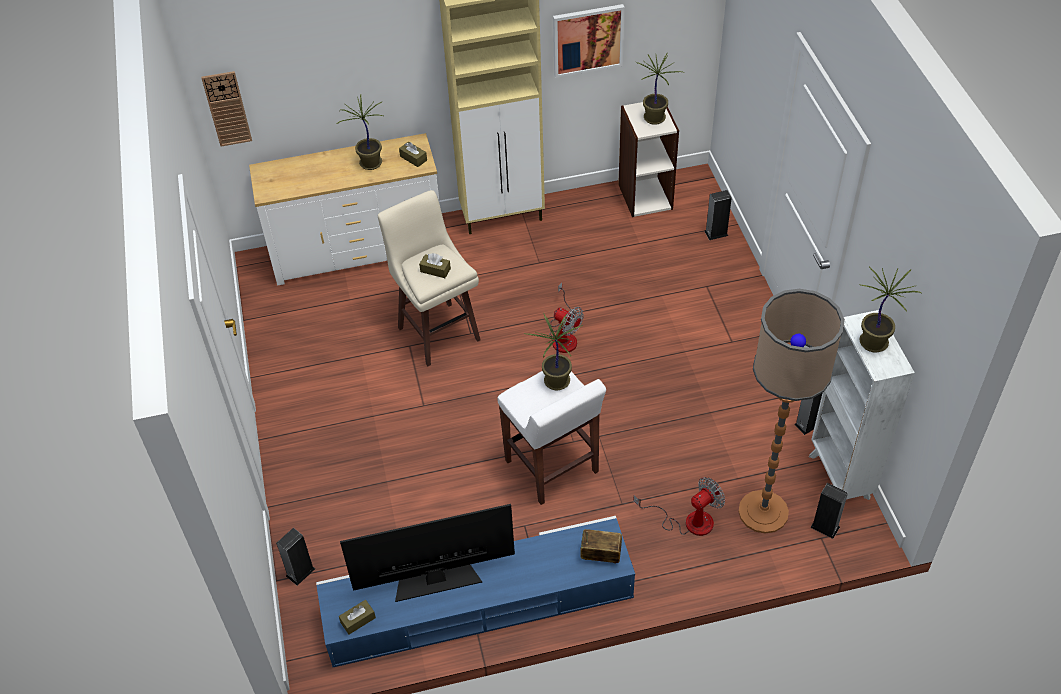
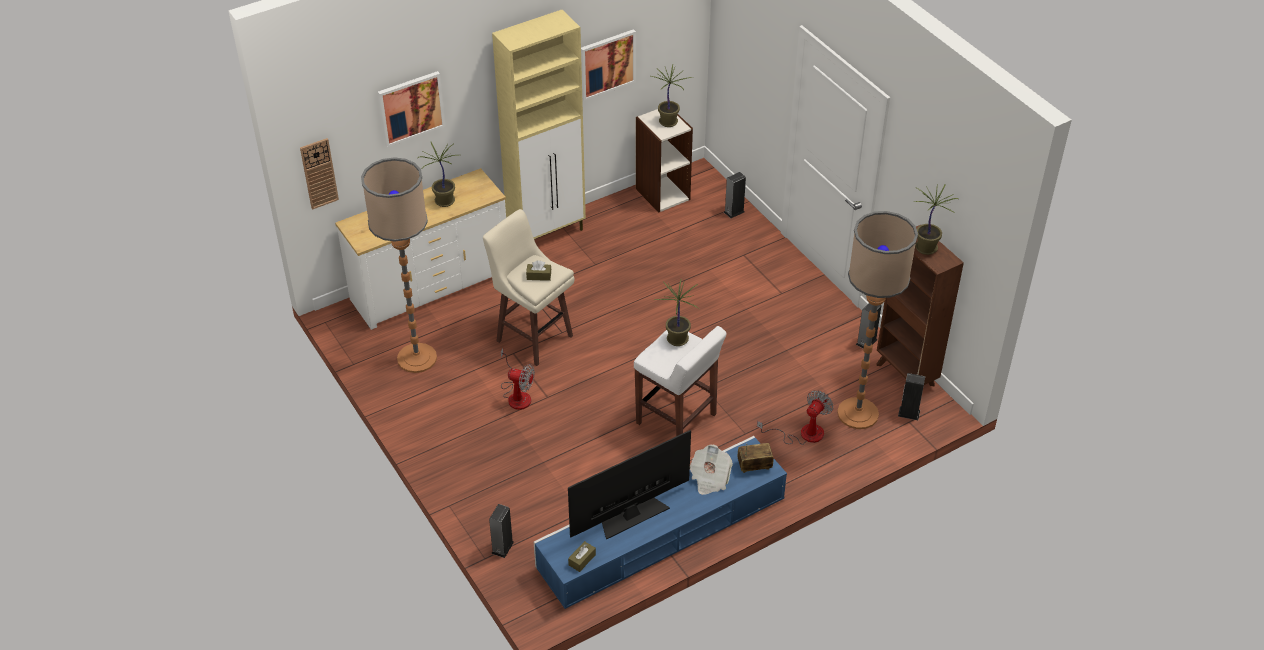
camera: 20 degrees left, 5 degrees down
brown tissue box [399,142,427,167] -> none
fan [549,282,584,353] -> fan moved to [501,348,535,410]
white bookcase [809,310,915,500] -> brown bookcase [876,225,964,386]
none -> floor lamp [361,157,437,373]
none -> picture [378,71,446,147]
none -> newspaper [690,445,733,495]

